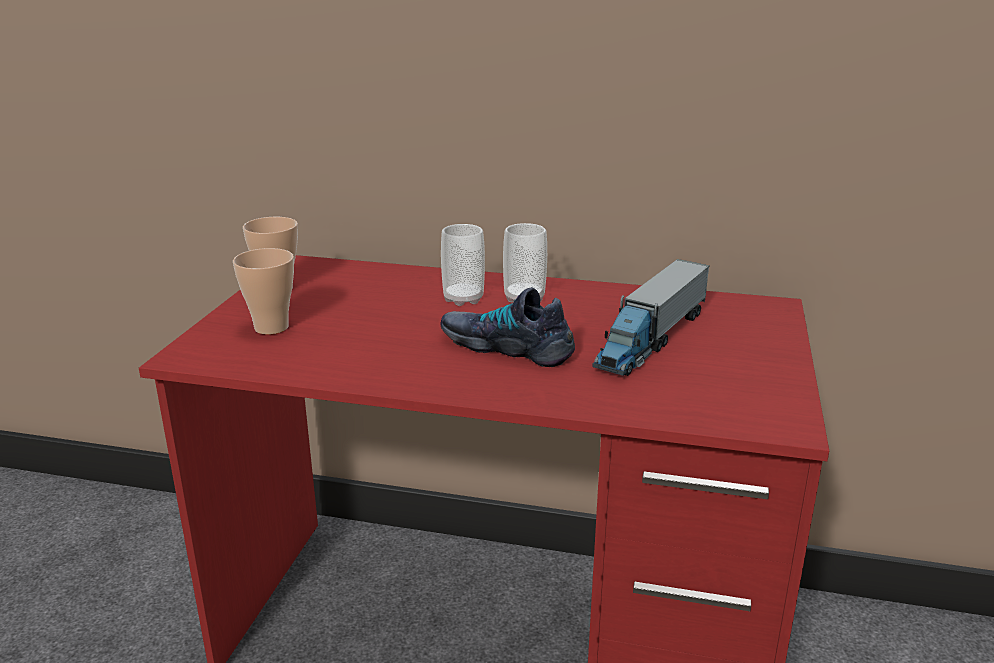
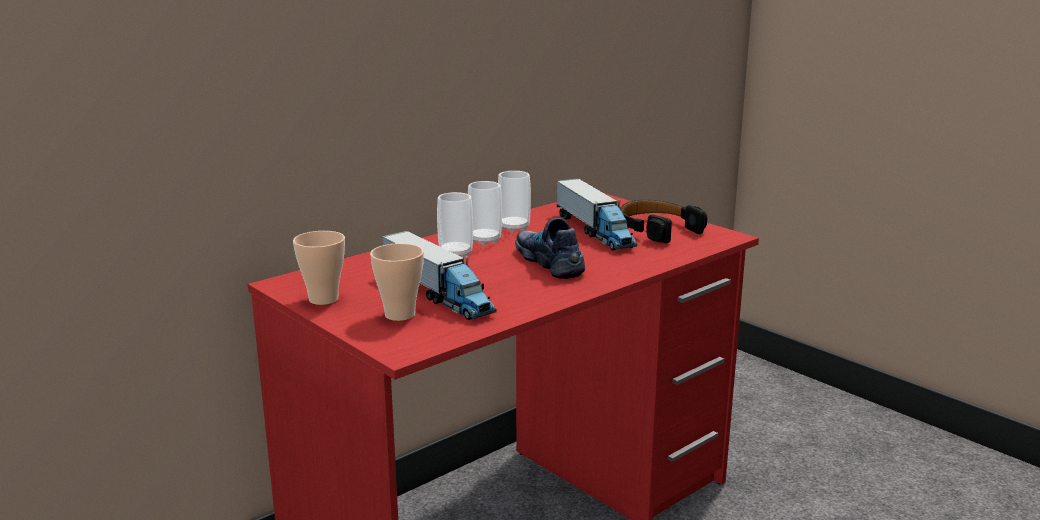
camera: 55 degrees left, 5 degrees down
shoe [440,287,575,367] -> shoe turned 90 degrees clockwise [515,218,585,279]
none -> toy truck [382,231,497,320]
none -> cup [498,171,531,232]
none -> black headphones [621,200,707,243]

